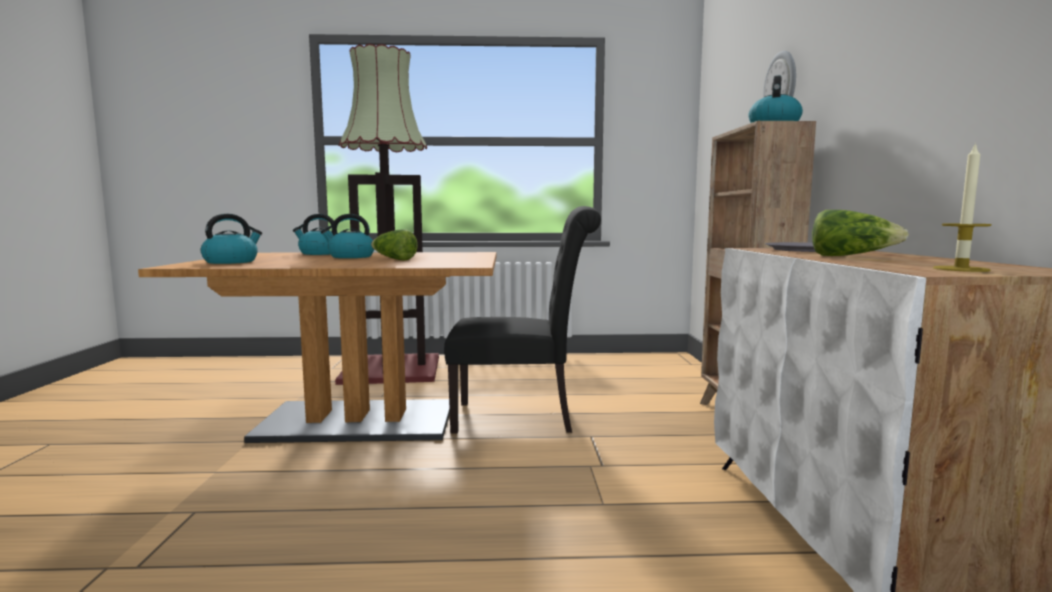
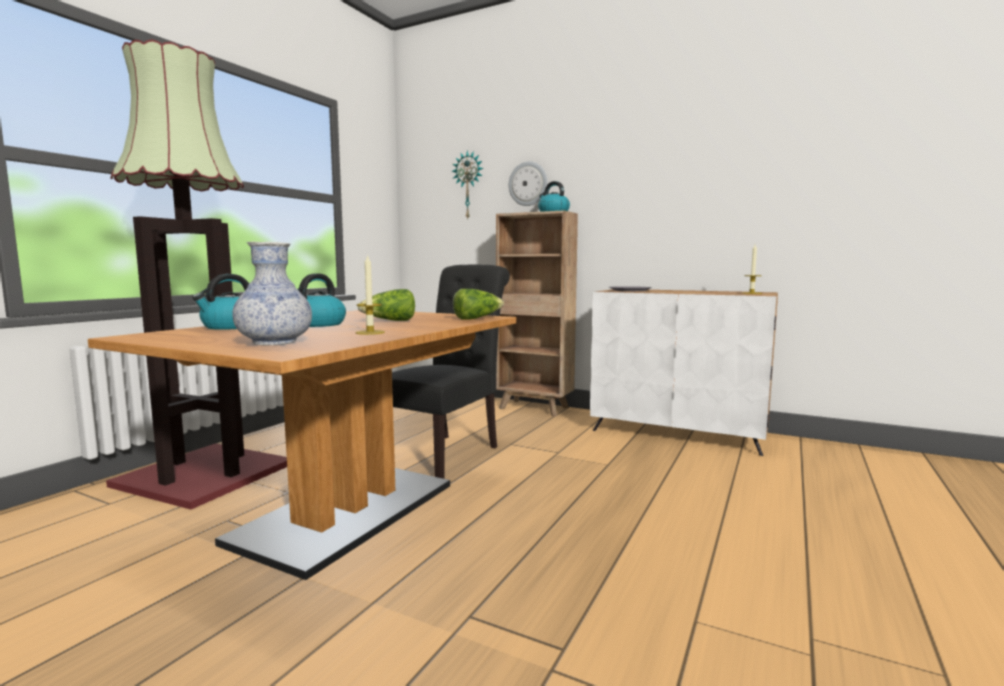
camera: 60 degrees left, 0 degrees up
kettle [201,214,262,264] -> vase [232,241,312,346]
lettuce [812,210,909,256] -> lettuce moved to [453,289,504,320]
none -> candle [356,254,385,335]
none -> wall clock [452,150,484,219]

